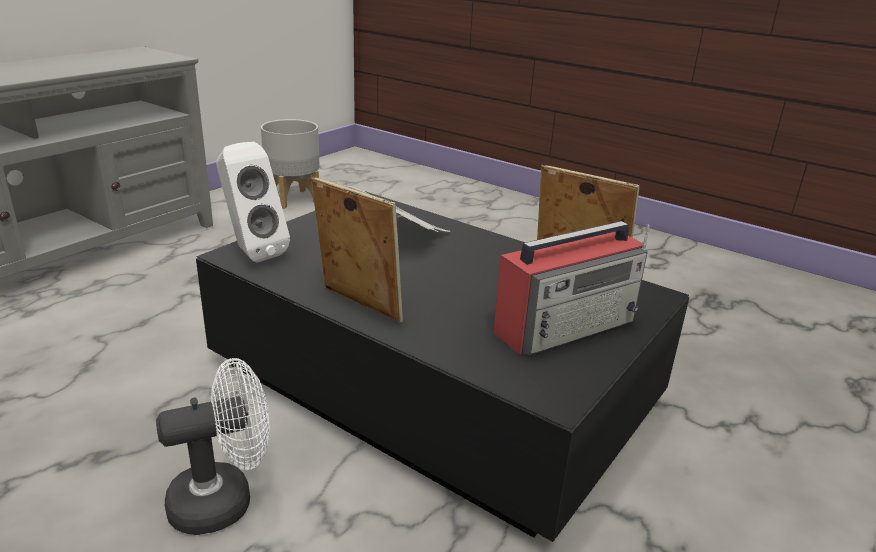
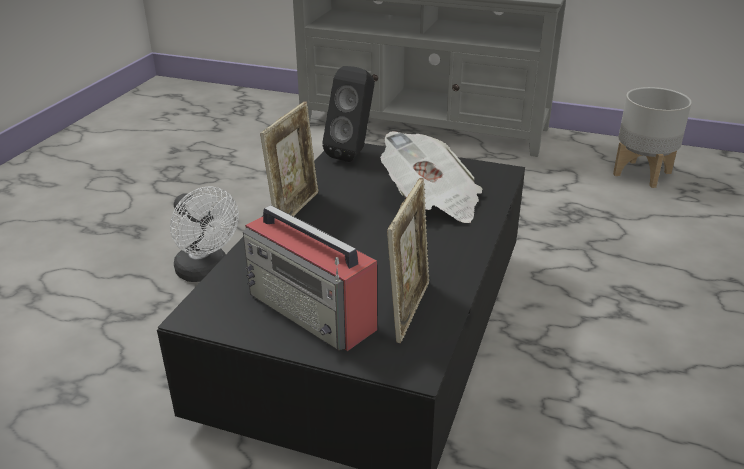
camera: 75 degrees right, 5 degrees up
white speaker [216,142,290,263] -> black speaker [322,66,375,162]

